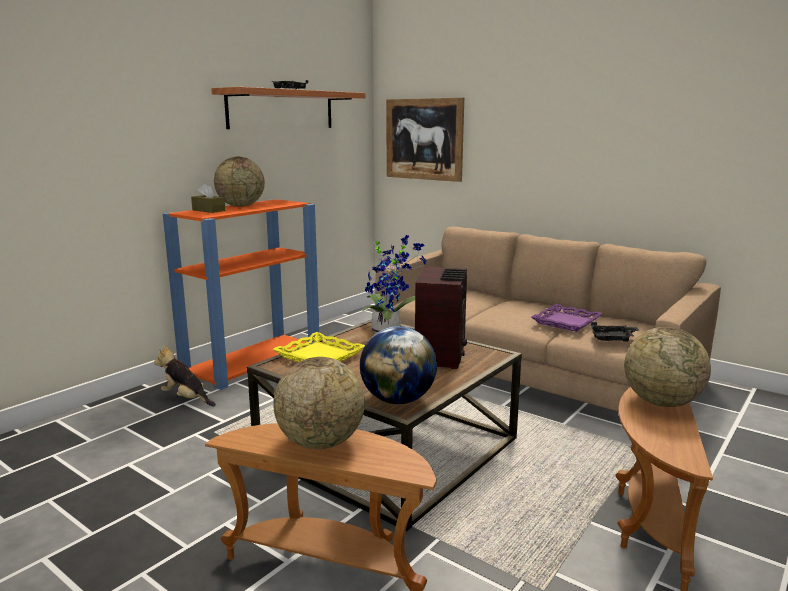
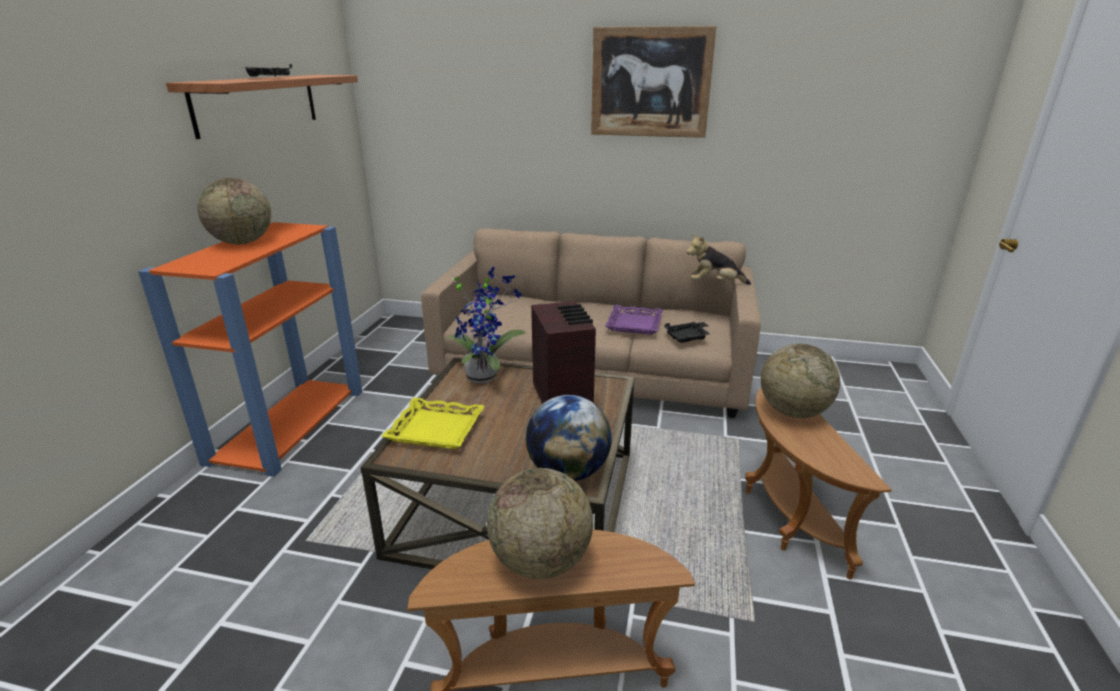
camera: 25 degrees left, 10 degrees up
plush toy [154,345,216,407] -> plush toy moved to [687,234,751,285]
brown tissue box [191,184,225,213] -> none
picture [386,98,464,182] -> picture moved to [591,26,716,138]

